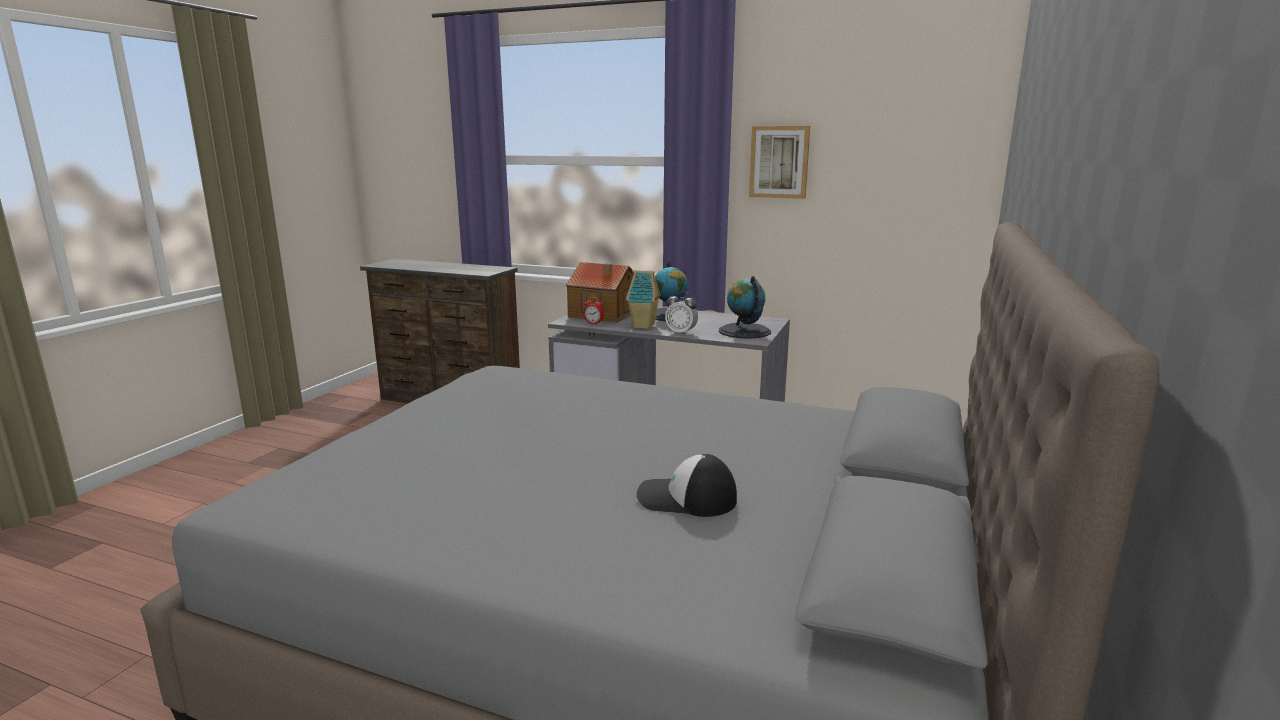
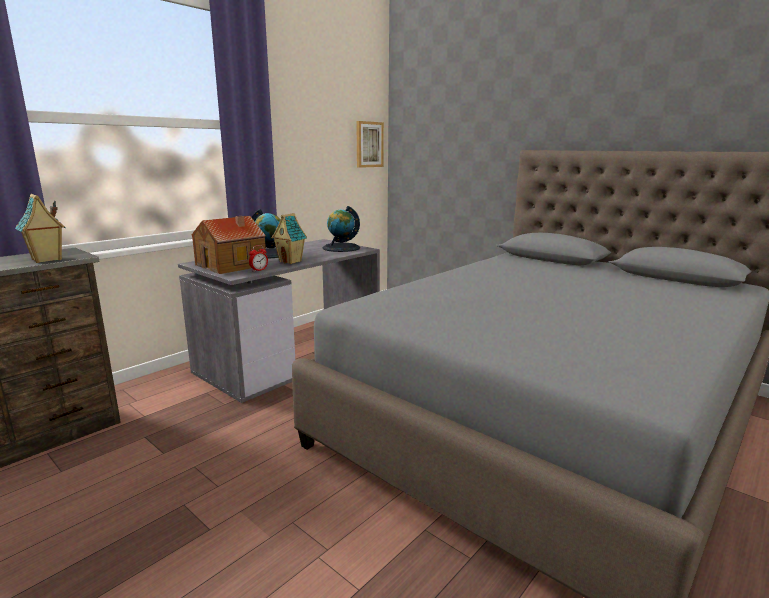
camera: 70 degrees left, 0 degrees up
cap [637,454,737,517] -> none
alarm clock [665,291,698,335] -> none
picture [749,126,810,199] -> picture moved to [356,121,384,168]
none -> toy house [15,194,66,263]

